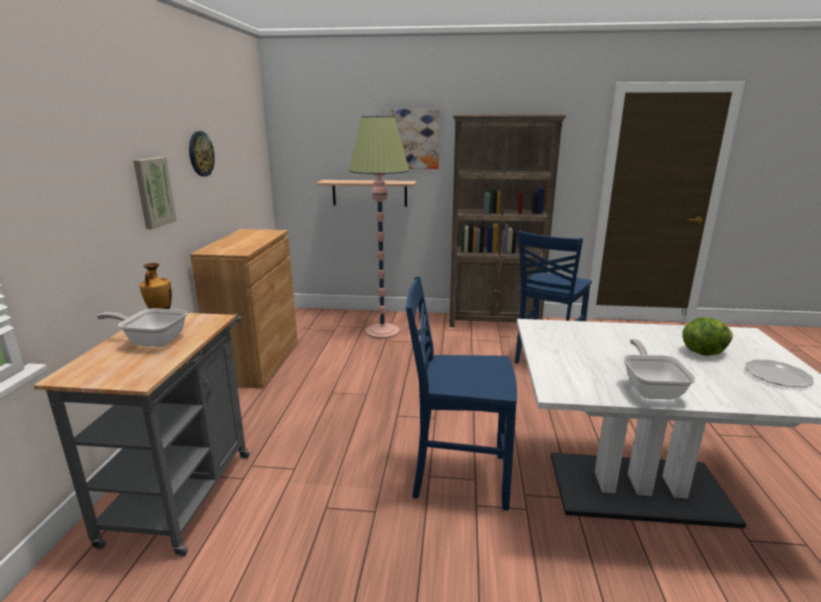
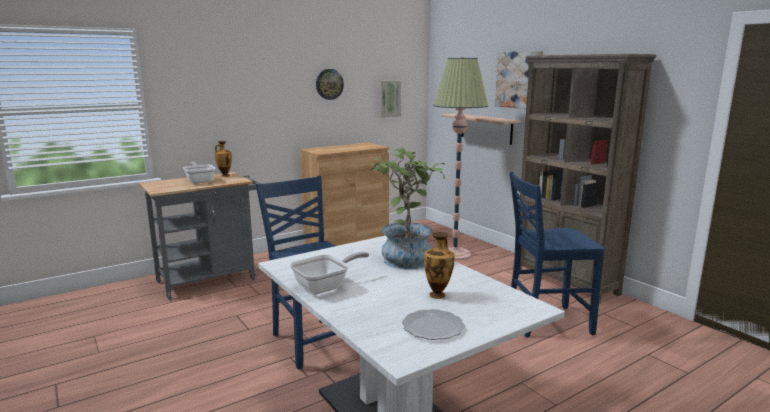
camera: 50 degrees right, 5 degrees down
picture [134,157,177,229] -> picture moved to [379,81,401,118]
lettuce [683,317,733,356] -> vase [424,232,455,299]
none -> potted plant [371,147,445,269]

